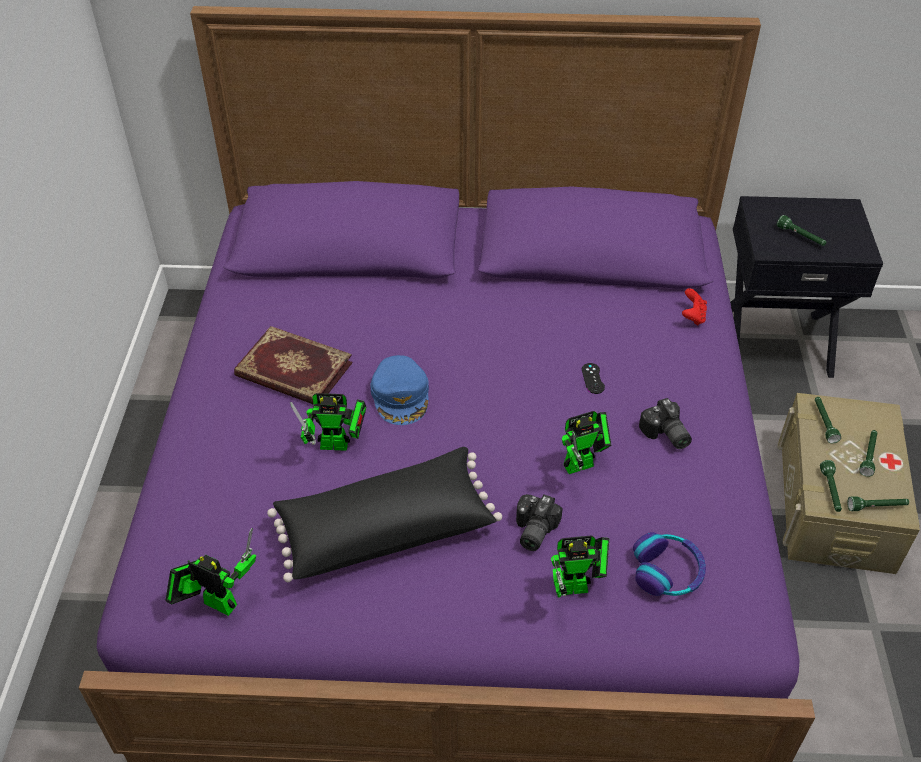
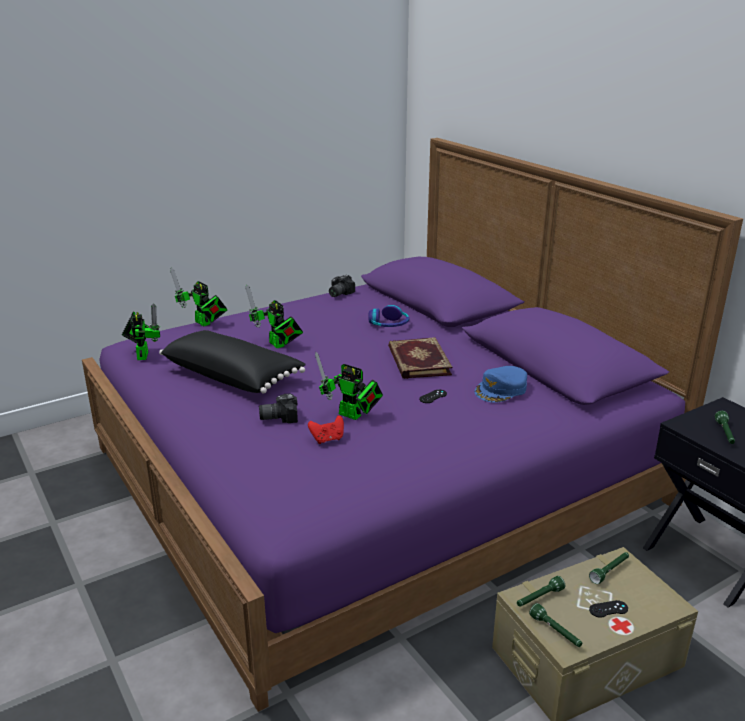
camera: 55 degrees right, 20 degrees down
book [234,326,352,405] -> book moved to [388,337,452,379]
blue cap [371,355,429,425] -> blue cap moved to [474,366,527,403]
toy robot [551,536,609,598] -> toy robot moved to [170,268,228,326]
headphones [633,532,706,596] -> headphones moved to [368,305,410,327]
camera [639,398,692,449] -> camera moved to [329,275,355,297]
red game controller [682,288,707,326] -> red game controller moved to [308,415,344,444]
green flashlight [859,430,877,477] -> black game controller [589,600,628,618]

